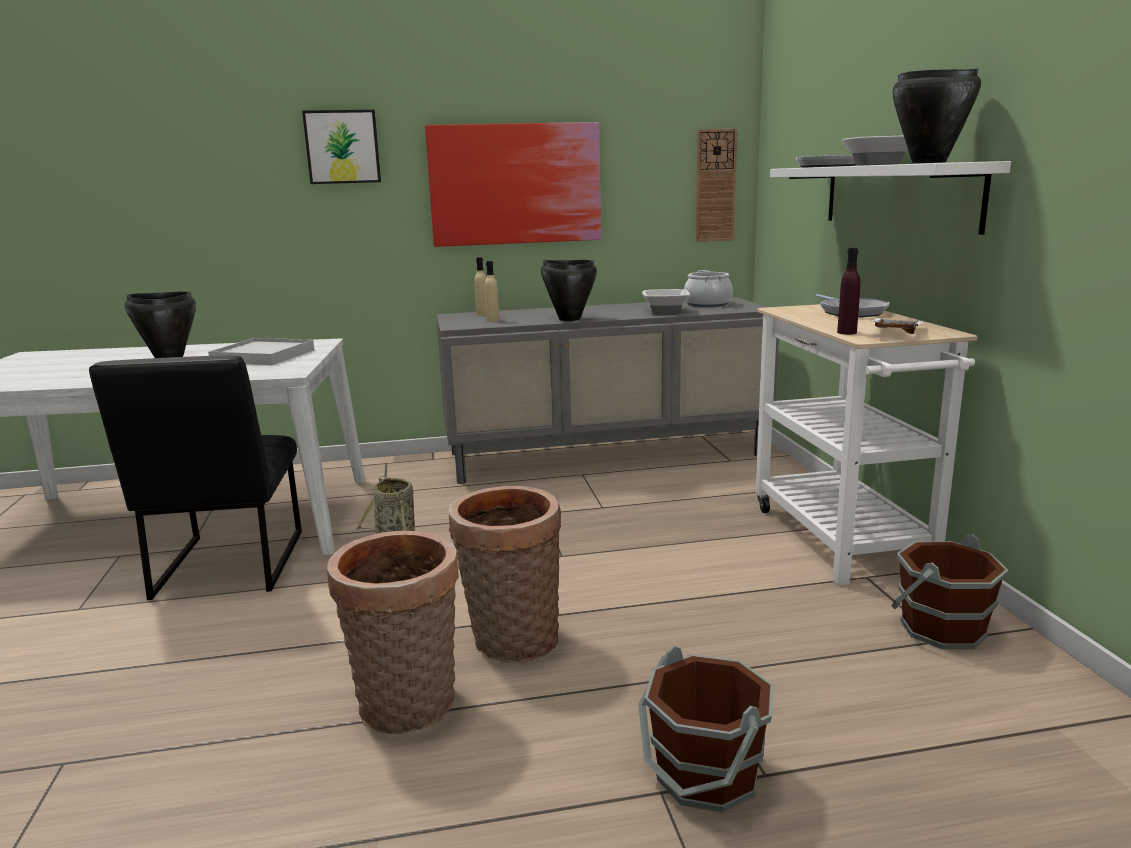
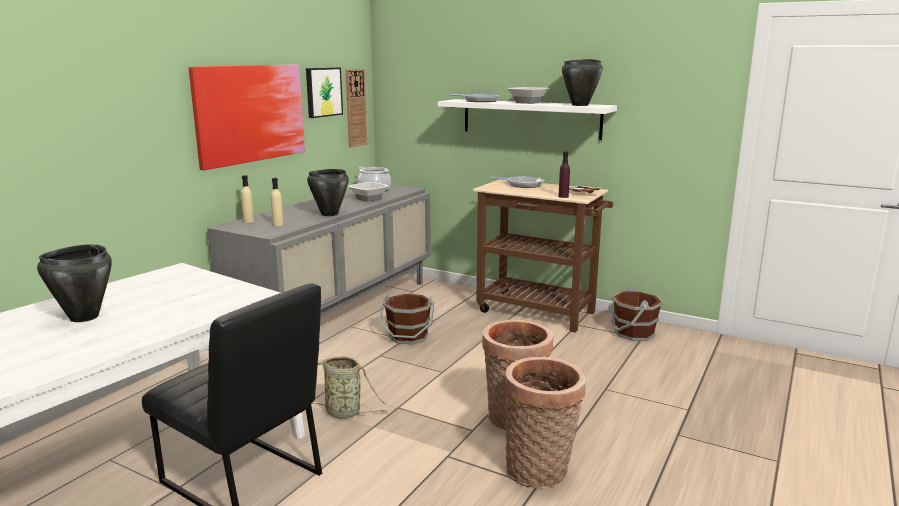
camera: 50 degrees left, 0 degrees up
white tray [208,338,314,365] -> none
picture [302,110,381,184] -> picture moved to [306,67,343,118]
brown bucket [638,646,774,812] -> brown bucket moved to [379,293,434,345]
white cart [756,304,978,586] -> brown cart [473,179,613,332]

